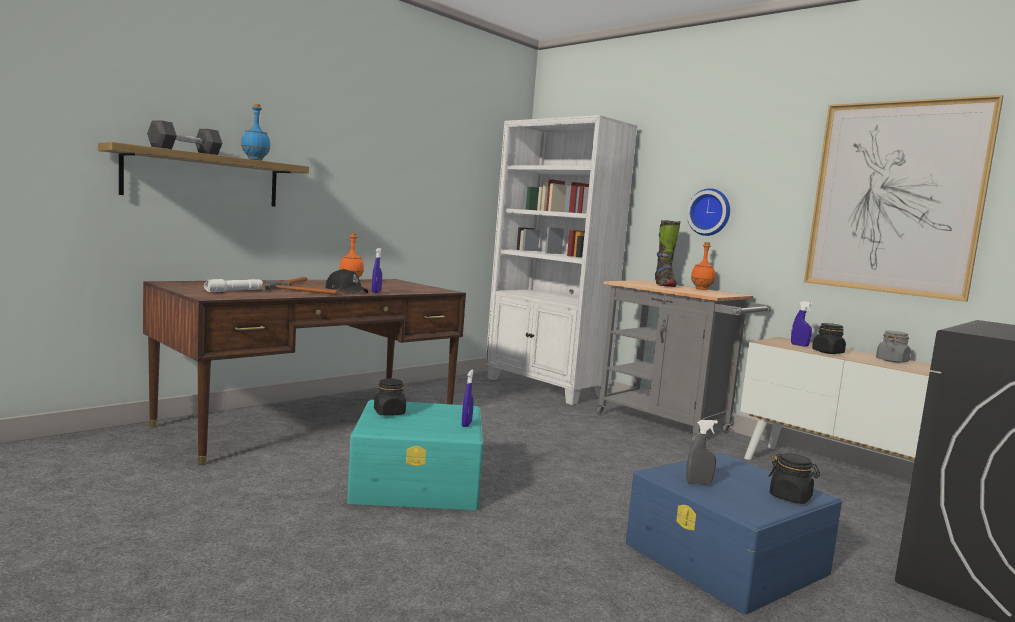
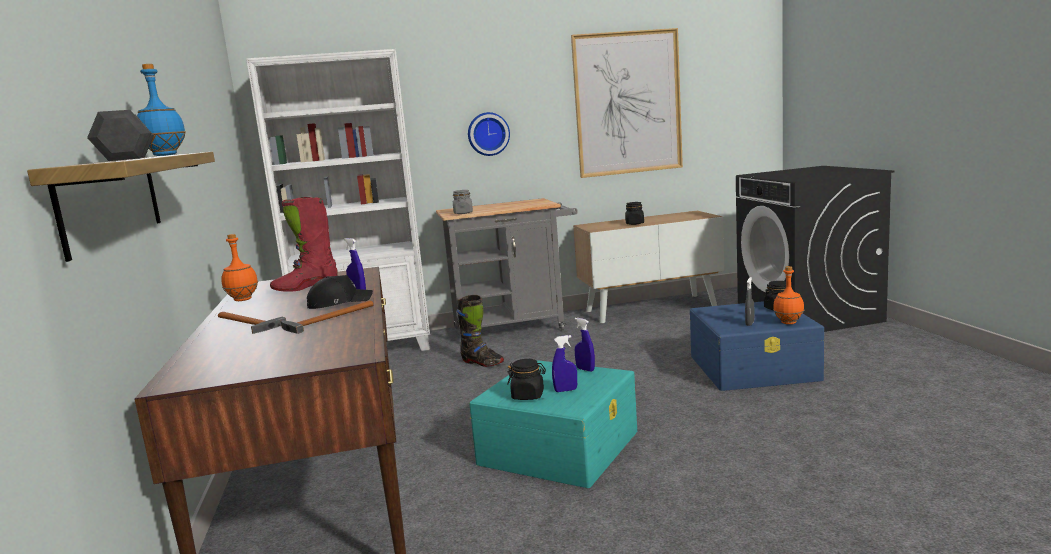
camera: 55 degrees left, 5 degrees up
white flashlight [204,279,263,292] -> none
black boot [655,220,681,287] -> black boot moved to [456,295,504,367]
orange bottle [691,242,715,290] -> orange bottle moved to [773,266,804,324]
blue spray bottle [791,301,813,346] -> blue spray bottle moved to [552,335,577,392]
grey jar [876,331,911,363] -> grey jar moved to [453,190,473,214]
none -> red boot [270,197,338,292]

